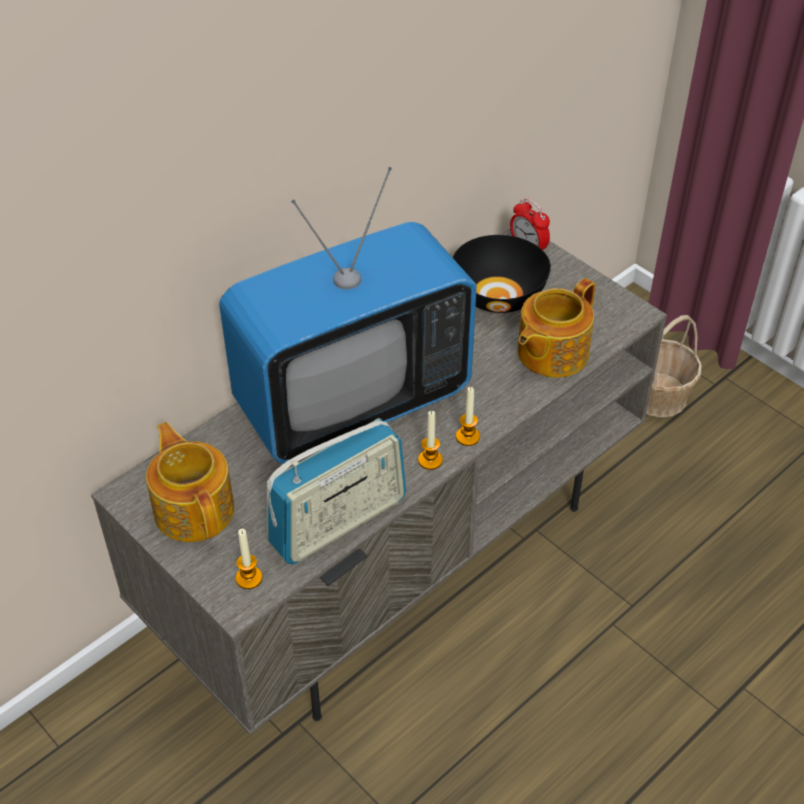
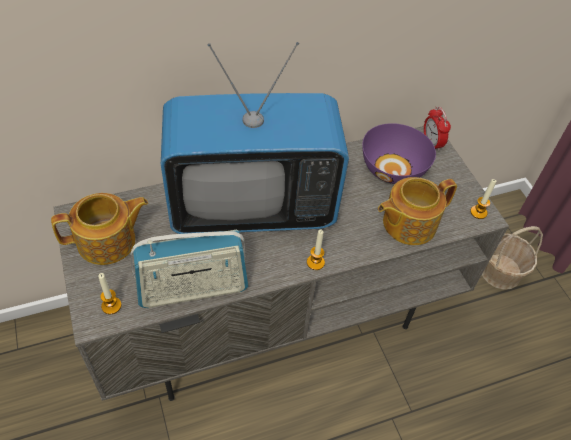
camera: 20 degrees right, 5 degrees up
teapot [146,422,234,542] -> teapot turned 75 degrees clockwise [51,193,148,265]
candle [418,411,443,470] -> candle moved to [470,179,496,219]
black bowl [453,235,551,313] -> purple bowl [362,123,436,184]

